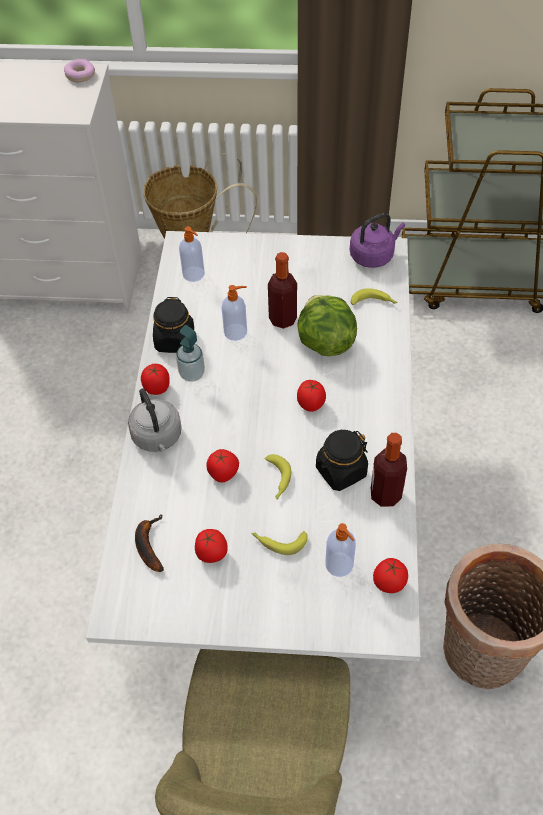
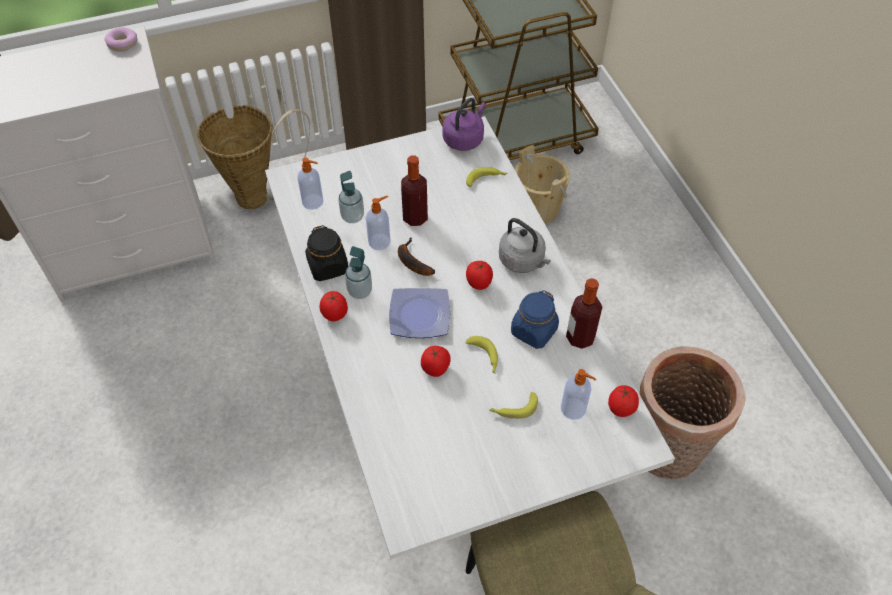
camera: 25 degrees left, 0 degrees up
grey kettle [128,388,182,452] -> grey kettle moved to [499,218,551,273]
banana [135,514,164,572] -> banana moved to [398,238,435,276]
tomato [195,529,228,563] -> none
lettuce [297,295,357,356] -> none
black jar [316,430,368,491] -> blue jar [511,290,559,349]
none -> soap dispenser [338,171,364,223]
none -> plate [389,288,450,338]
none -> beige bucket [515,145,570,224]

